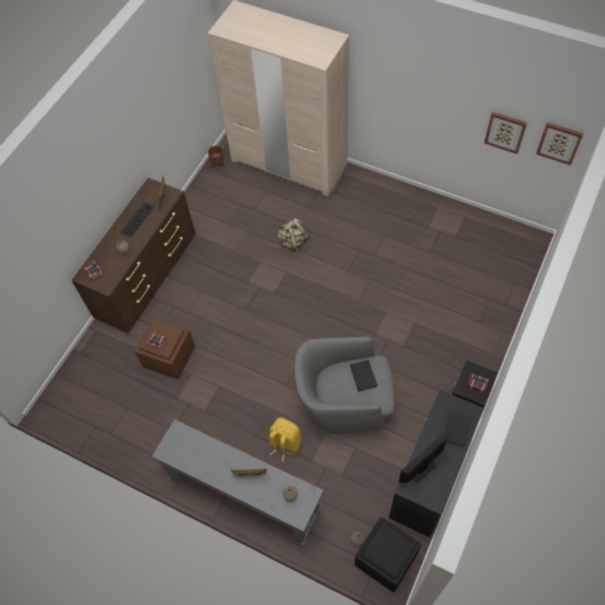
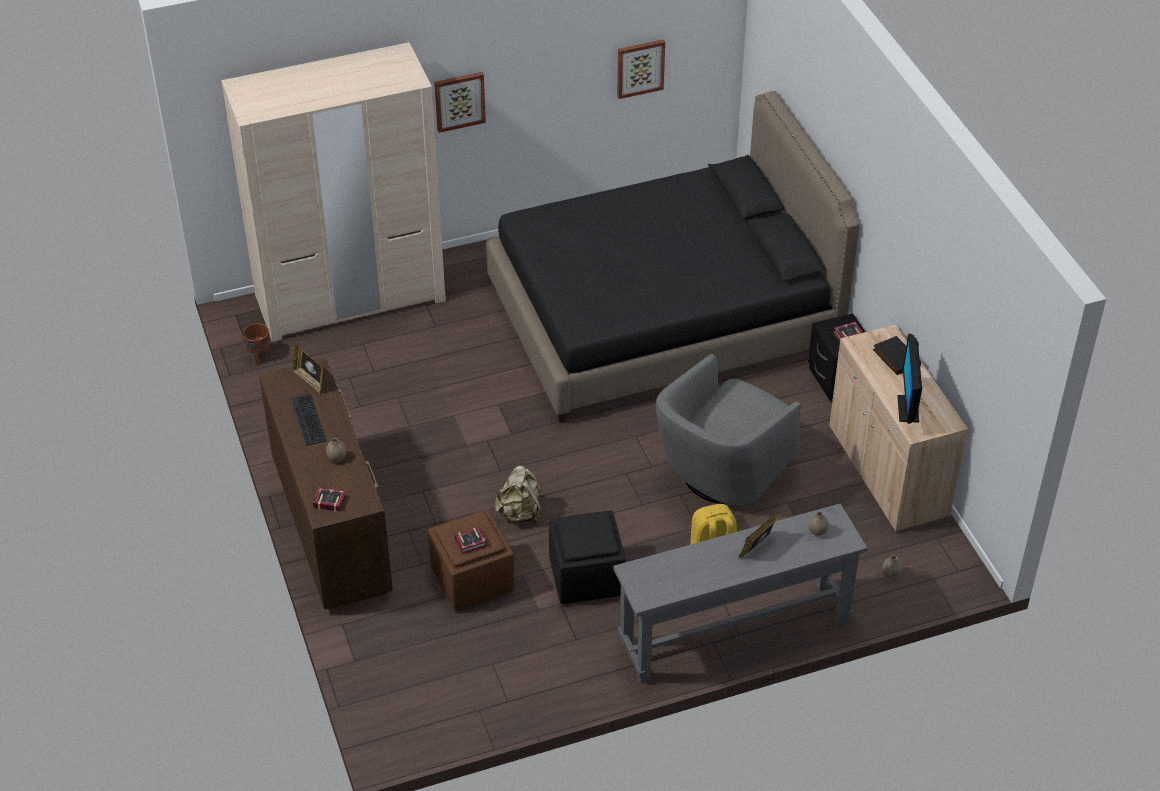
camera: 50 degrees left, 15 degrees down
beige backpack [277,218,310,252] -> beige backpack moved to [495,466,541,524]
black book [350,360,377,392] -> none
black ottoman [355,517,421,592] -> black ottoman moved to [549,510,626,604]
black cabinet [389,390,483,537] -> beige cabinet [829,325,968,532]
picture [536,122,584,165] -> picture moved to [434,72,486,133]
none -> black bed [486,91,860,423]

